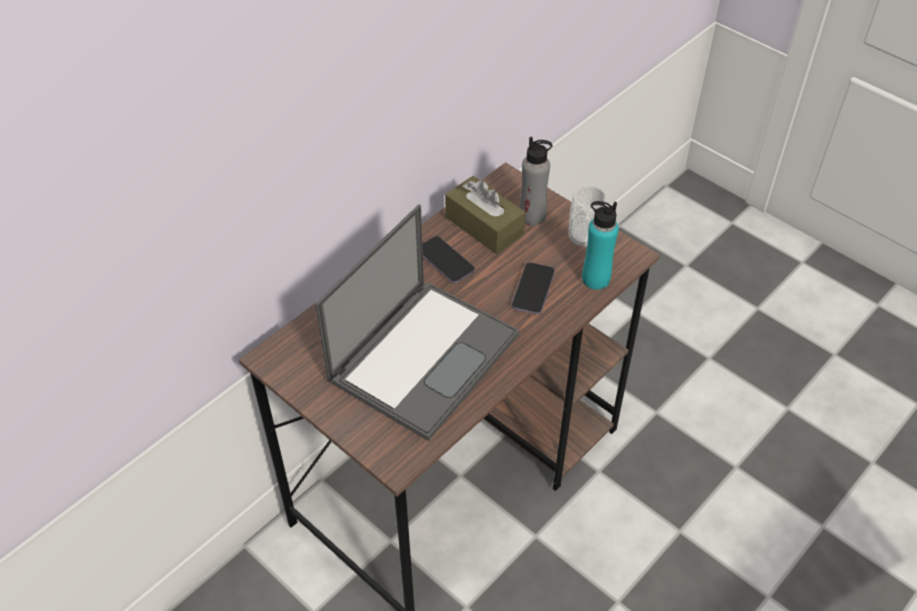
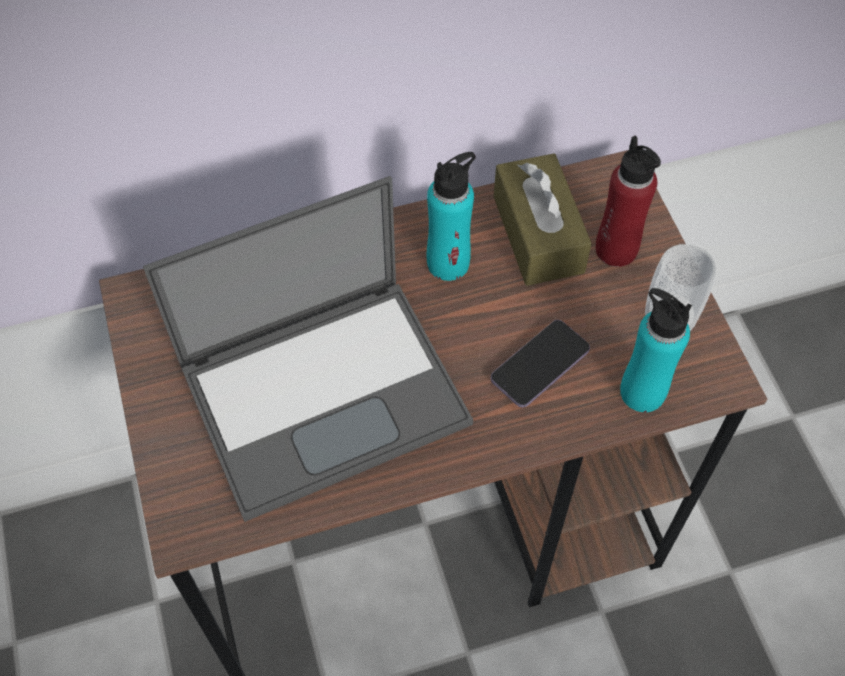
camera: 30 degrees right, 10 degrees up
phone [422,236,475,284] -> turquoise bottle [427,152,476,281]
grey bottle [519,137,552,226] -> red bottle [595,136,661,267]

